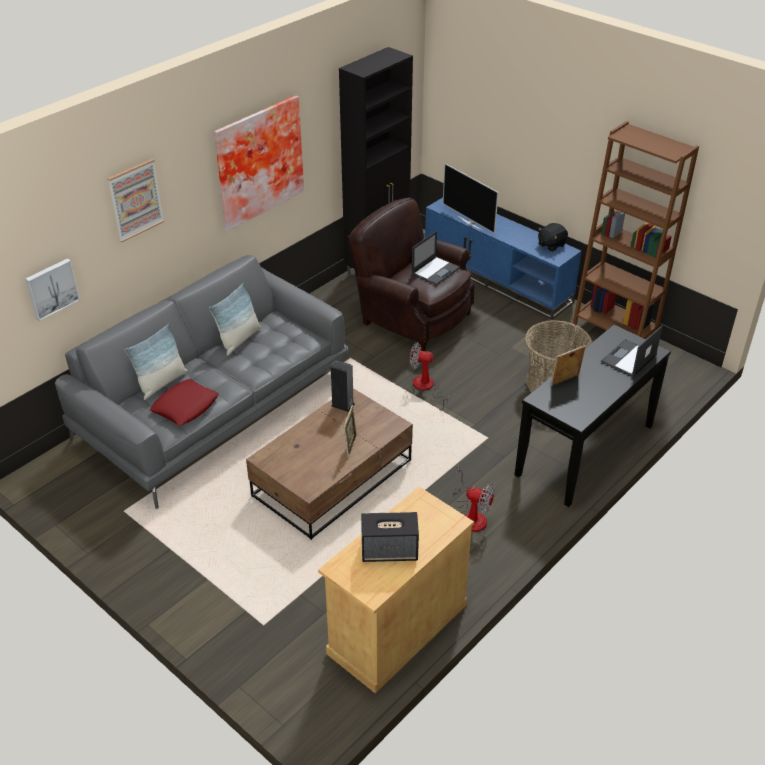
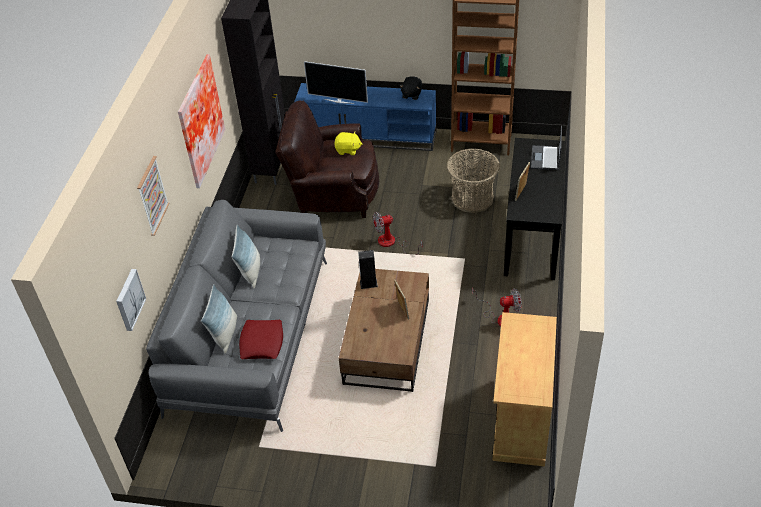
camera: 30 degrees left, 5 degrees up
speaker [361,512,419,562] -> none
laptop [411,231,460,285] -> yellow plush toy [334,131,362,155]

